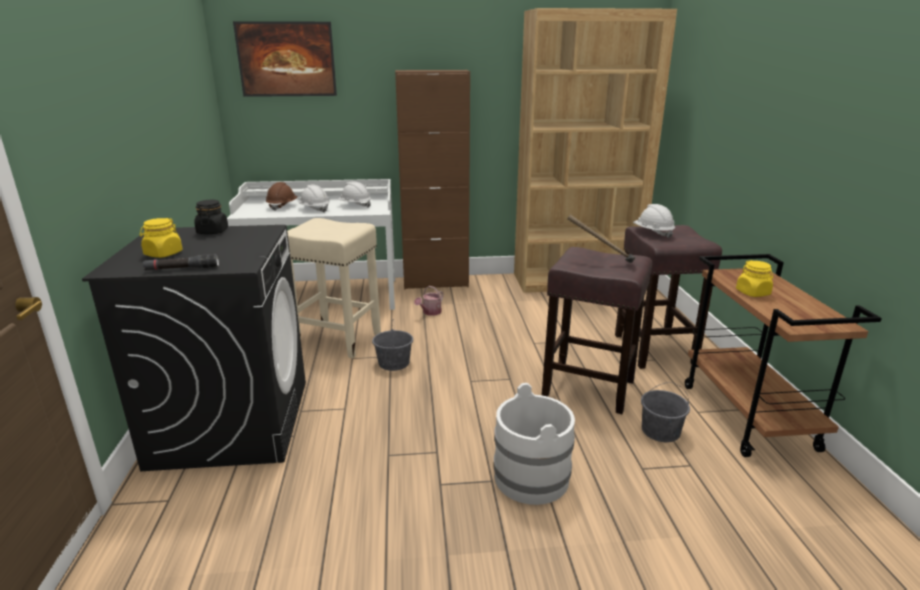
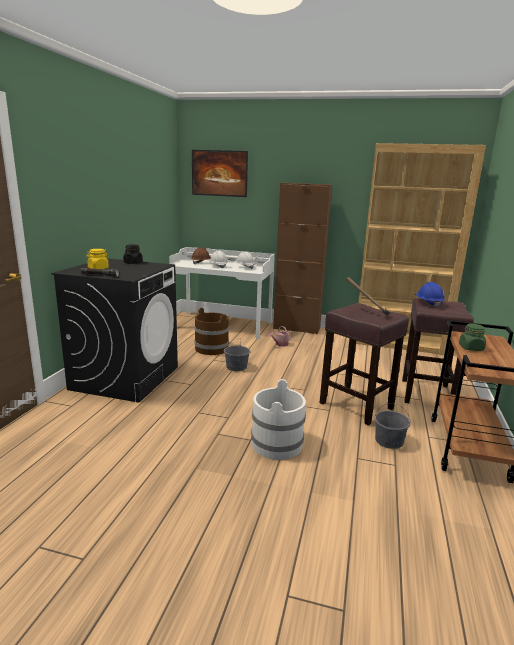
camera: 20 degrees right, 5 degrees down
beige stool [287,218,381,358] -> brown bucket [194,308,229,355]
white hard hat [633,204,675,239] -> blue hard hat [415,282,444,308]
yellow jar [736,260,773,297] -> green jar [459,323,486,351]

